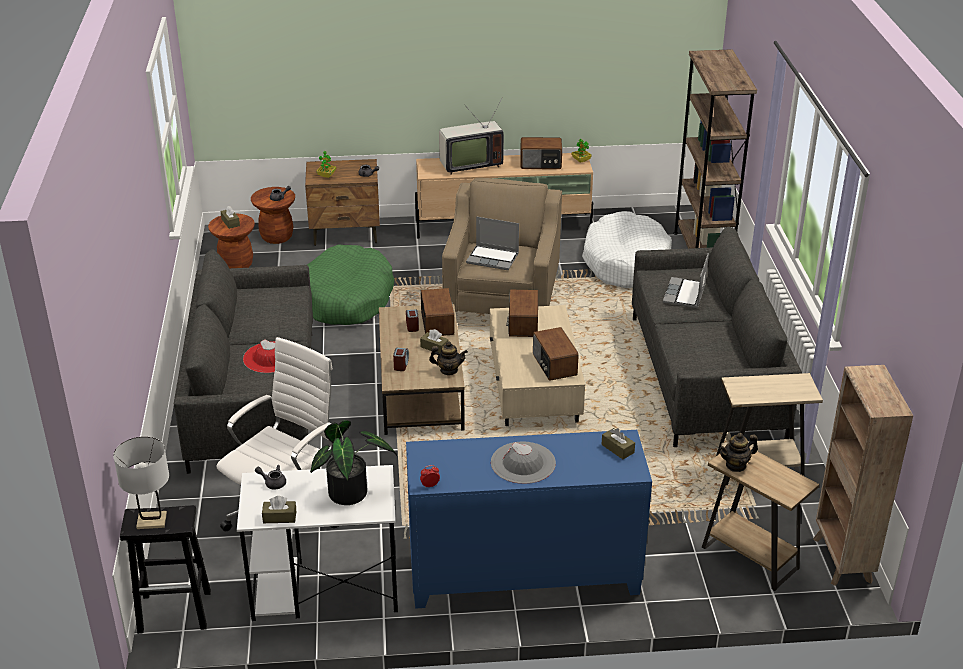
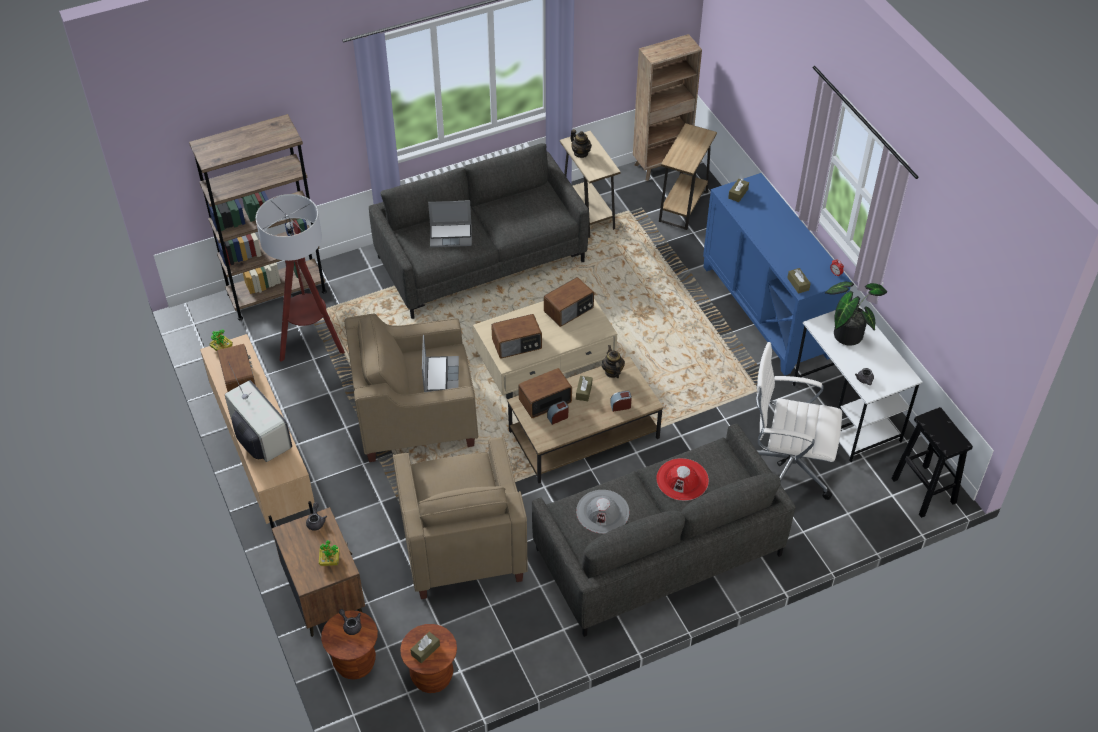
camera: 110 degrees left, 15 degrees up
white table lamp [113,437,169,529] -> none
brown tissue box [262,496,296,523] -> brown tissue box moved to [787,268,811,294]
green dog bed [307,244,394,325] -> beige armchair [393,436,528,599]
grey hat [491,442,556,484] -> grey hat moved to [576,490,629,534]
white dog bed [582,211,672,289] -> floor lamp [256,194,344,362]
teapot [719,433,758,472] -> teapot moved to [570,129,592,158]

